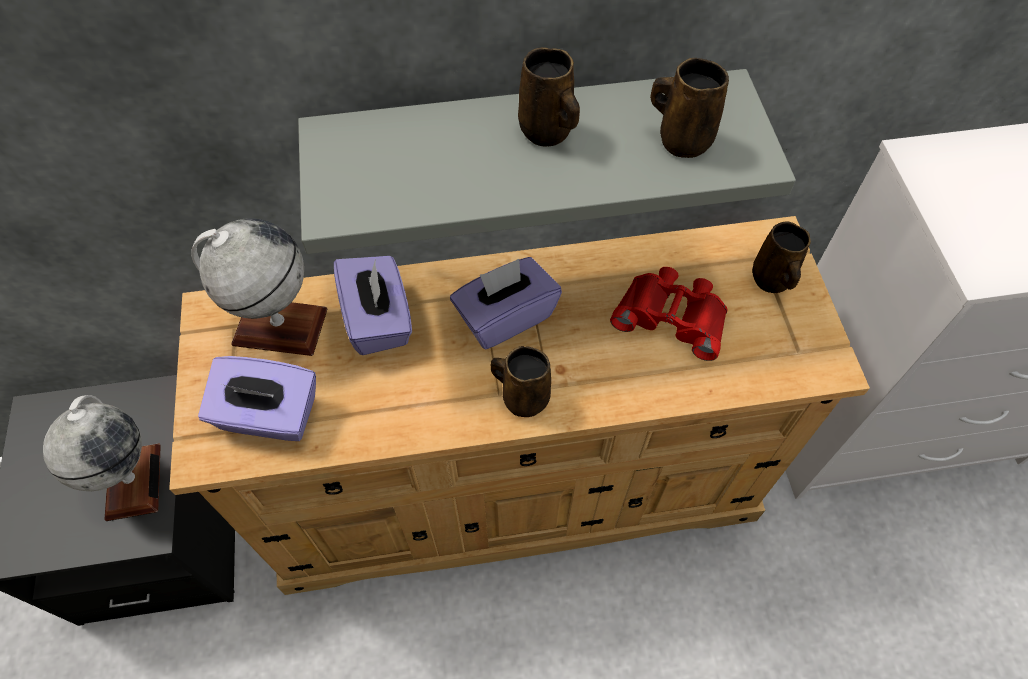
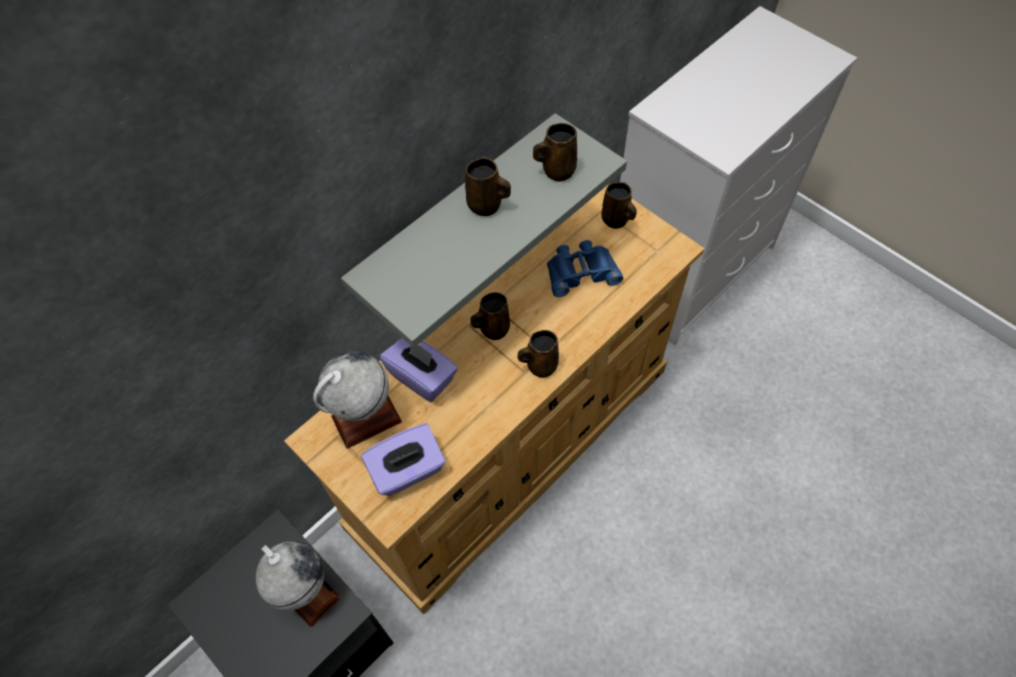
camera: 35 degrees left, 0 degrees up
purple tissue box [450,257,562,350] -> brown mug [471,292,510,340]
red binoculars [610,267,728,361] -> blue binoculars [547,240,623,297]

